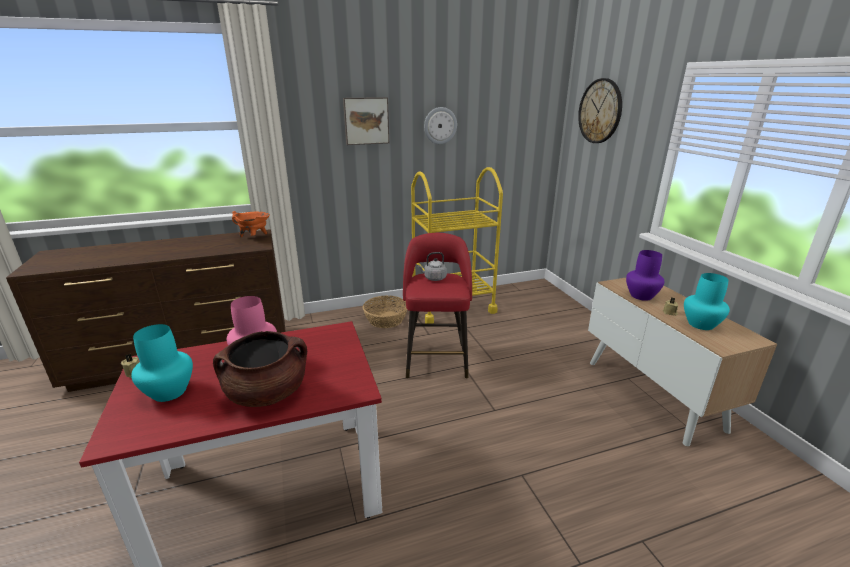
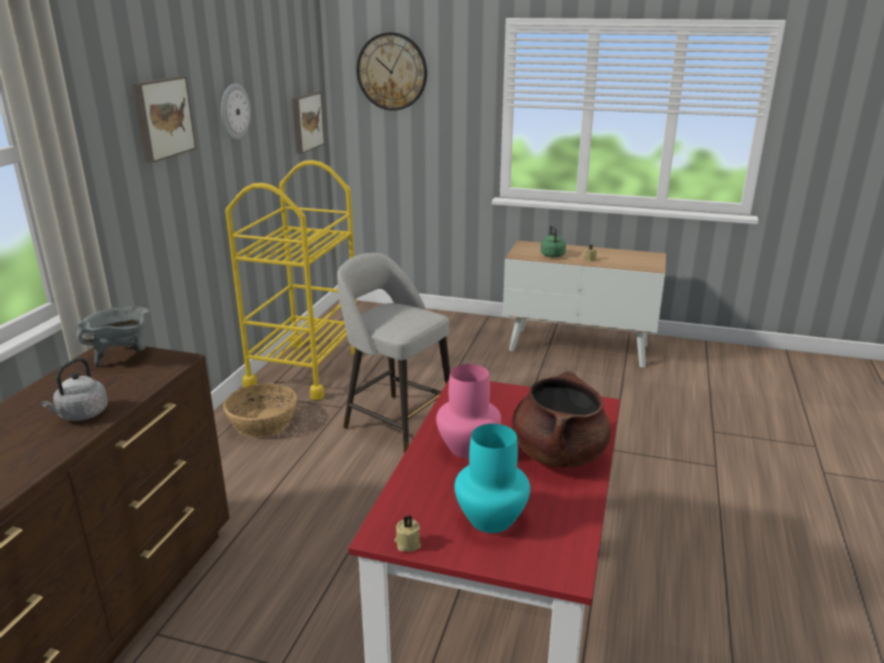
camera: 55 degrees left, 0 degrees up
orange cooking pot [232,211,270,238] -> grey cooking pot [76,306,150,368]
red stool [403,233,472,378] -> grey stool [337,253,450,454]
grey kettle [418,252,447,281] -> grey kettle moved to [41,358,108,421]
purple vase [626,250,664,301] -> green kettle [541,225,566,257]
turquoise vase [684,273,730,330] -> none
none -> picture [292,92,325,153]

